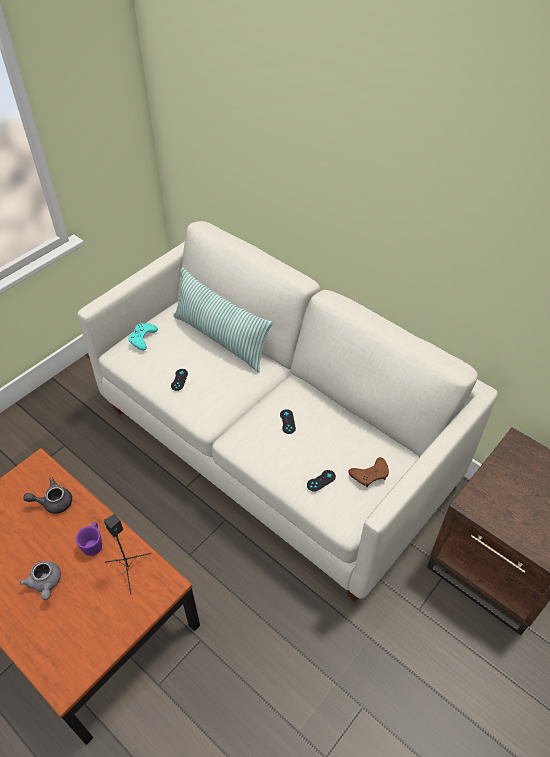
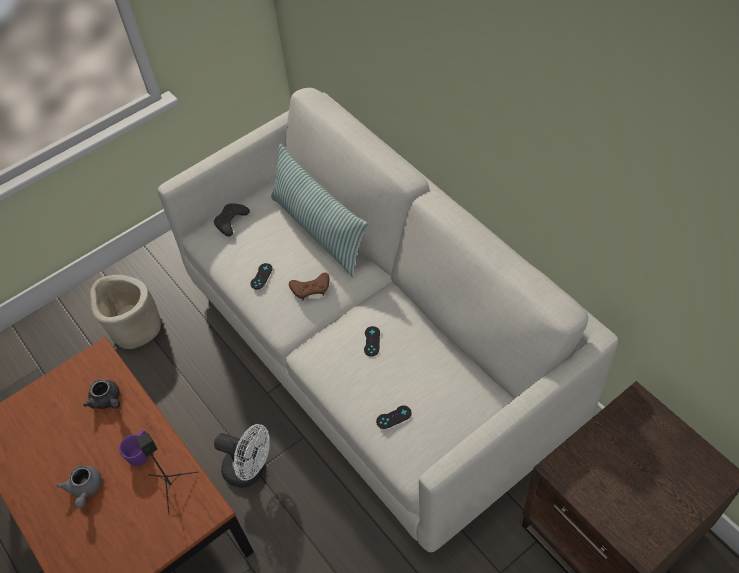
camera: 15 degrees right, 5 degrees up
grey teapot [23,478,72,514] -> grey teapot turned 135 degrees counterclockwise [84,379,120,409]
turquoise game controller [128,323,158,351] -> grey game controller [214,203,250,237]
brown game controller [348,457,389,487] -> brown game controller moved to [289,273,330,301]
none -> beige planter [90,275,161,349]
none -> white fan [214,424,270,488]

